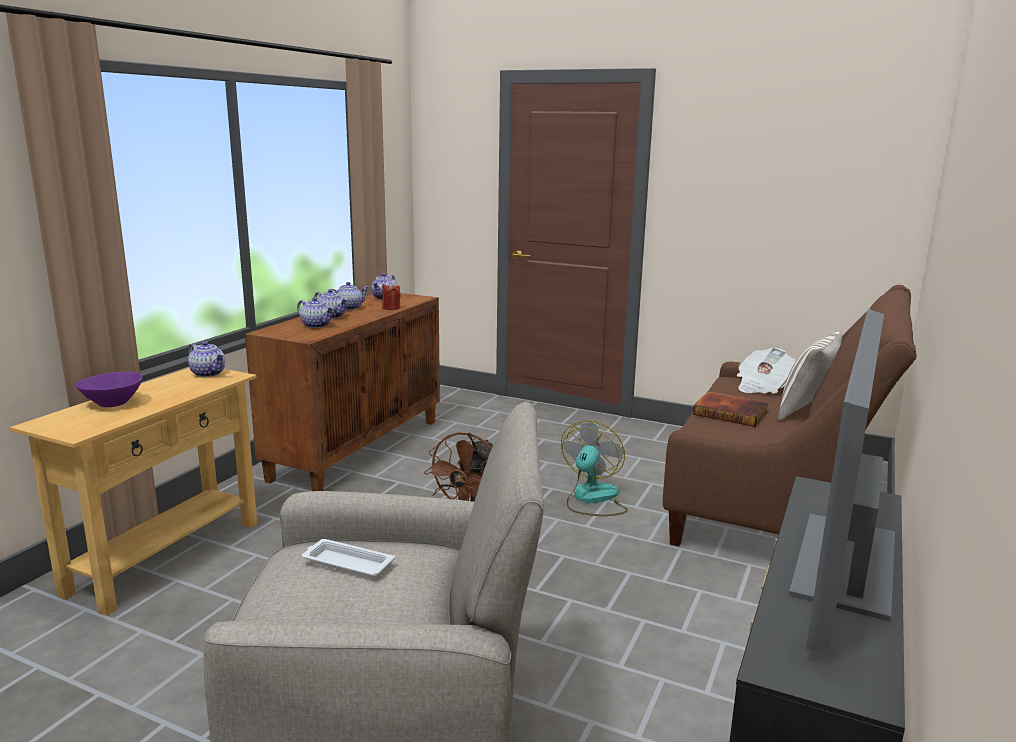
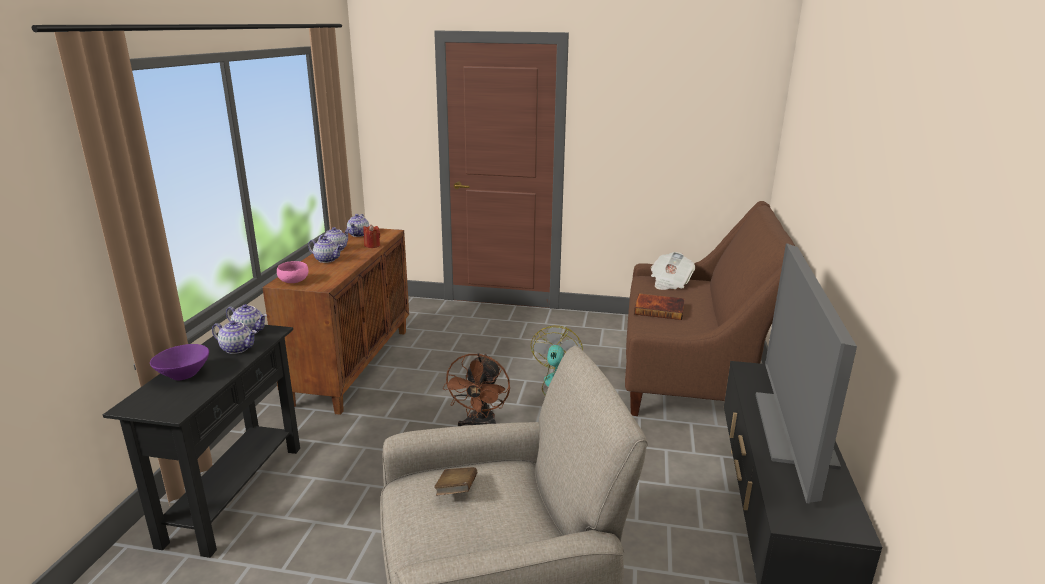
camera: 15 degrees left, 5 degrees up
beige console table [10,368,257,616] -> black console table [103,325,300,558]
teapot [297,297,334,328] -> teapot moved to [212,320,257,354]
white tray [302,539,395,578] -> brown book [434,467,477,495]
pillow [778,331,842,421] -> none
none -> pink bowl [277,261,309,283]

